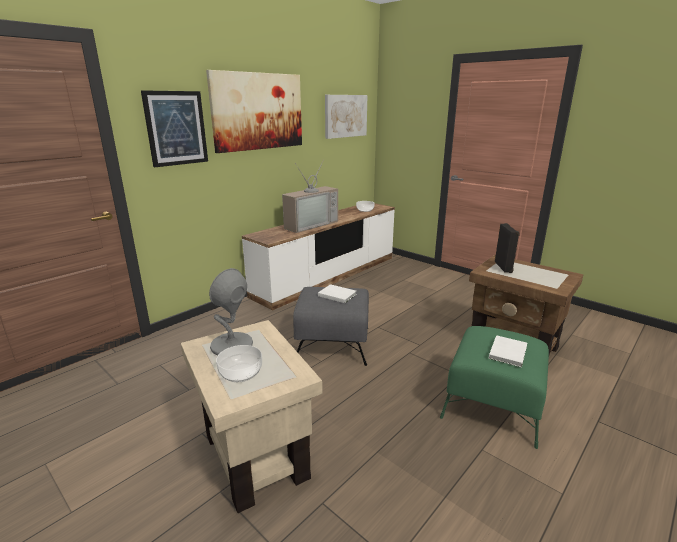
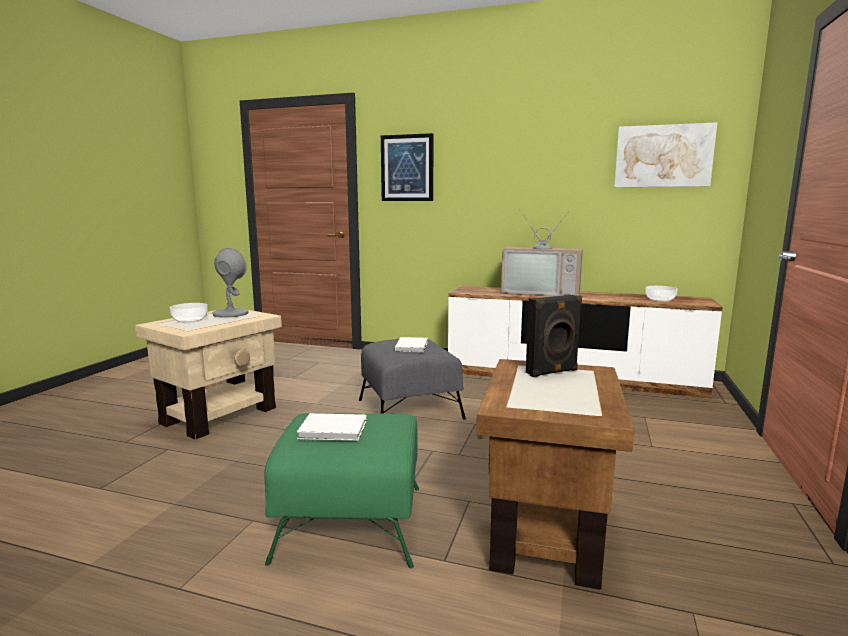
camera: 65 degrees right, 10 degrees down
picture [206,70,302,153] -> none

